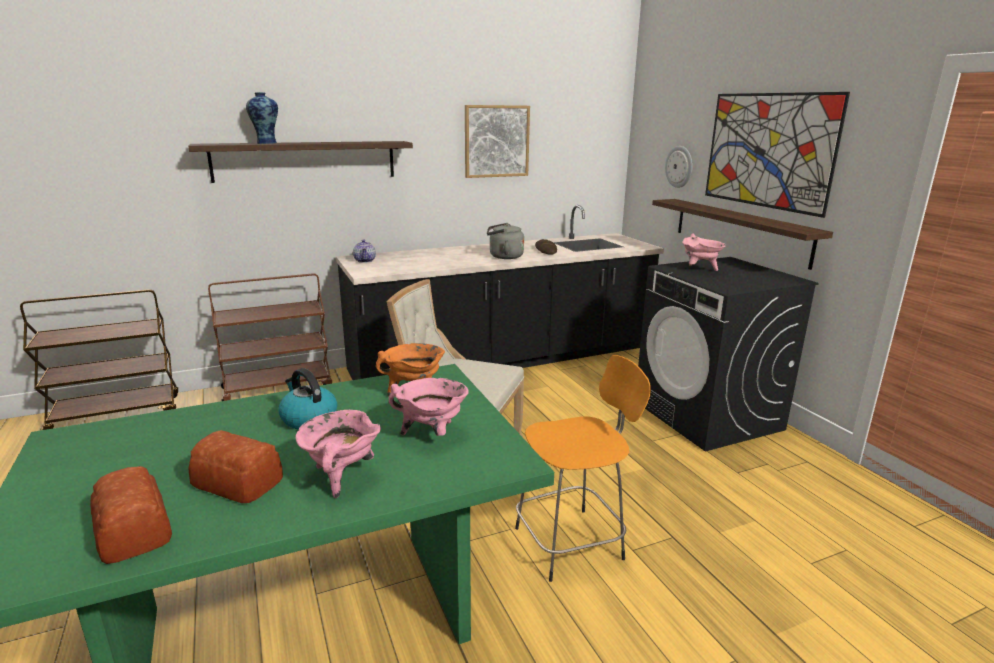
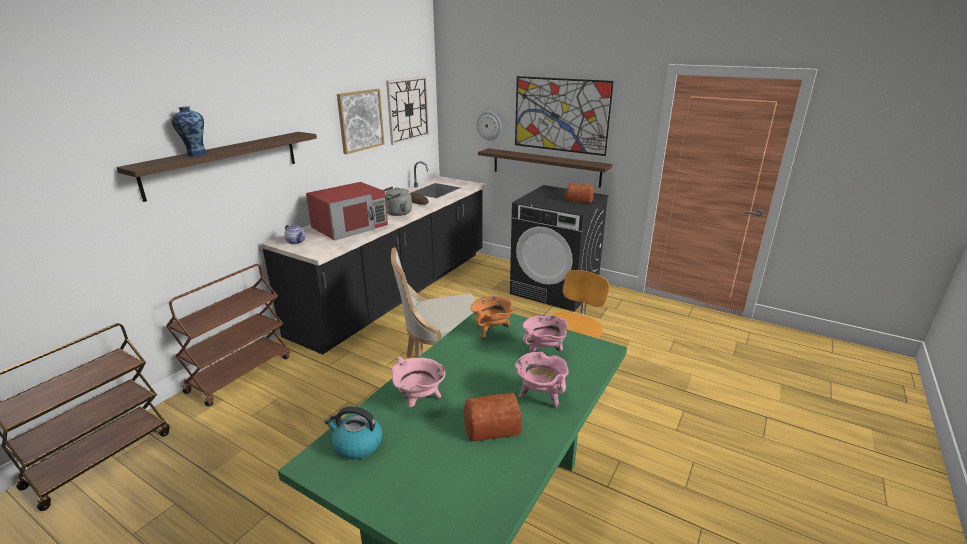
camera: 35 degrees left, 5 degrees up
bread [91,466,172,564] -> bread moved to [565,183,594,203]
kettle [278,368,337,429] -> kettle moved to [324,406,382,459]
pink cooking pot [682,233,726,271] -> pink cooking pot moved to [392,356,446,407]
none -> red microwave [306,182,388,241]
none -> wall clock [386,76,429,145]

